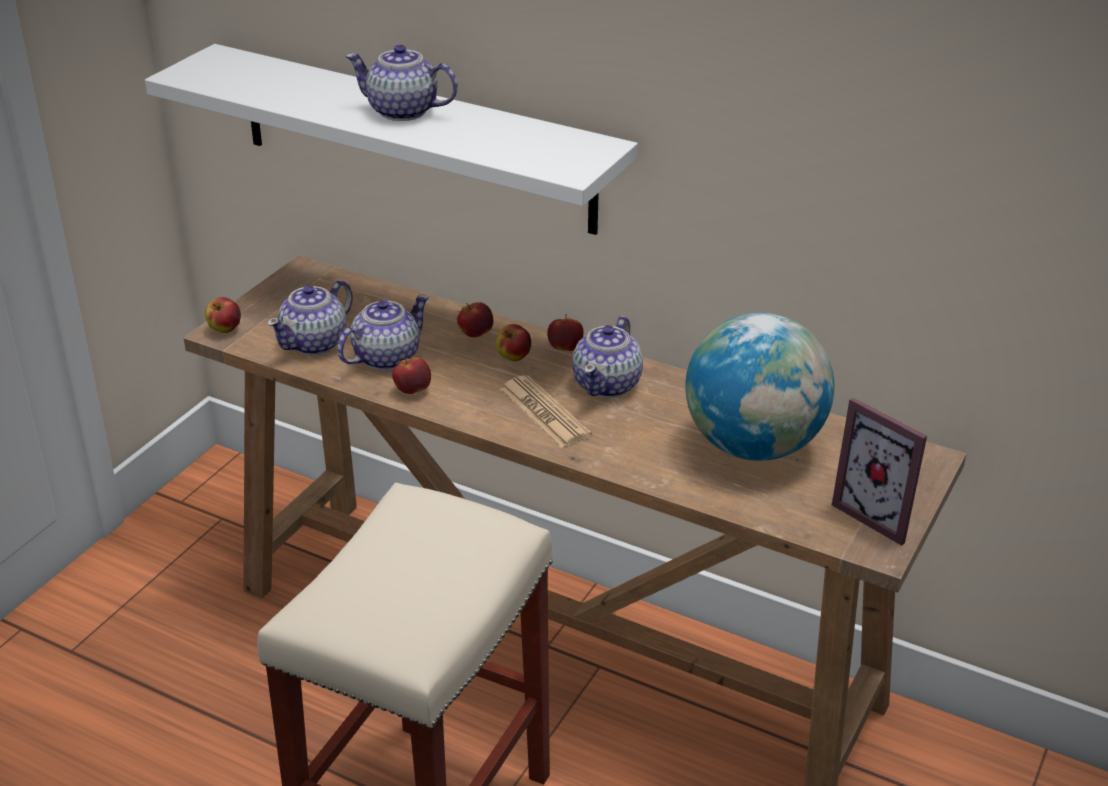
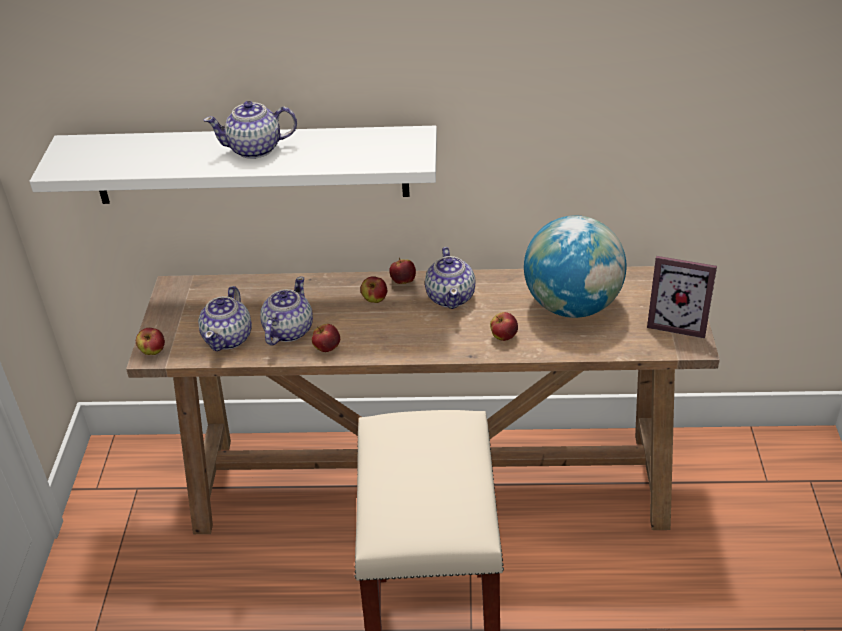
camera: 25 degrees left, 5 degrees up
apple [457,302,493,337] -> apple moved to [490,312,518,341]
newspaper [500,375,592,448] -> none

